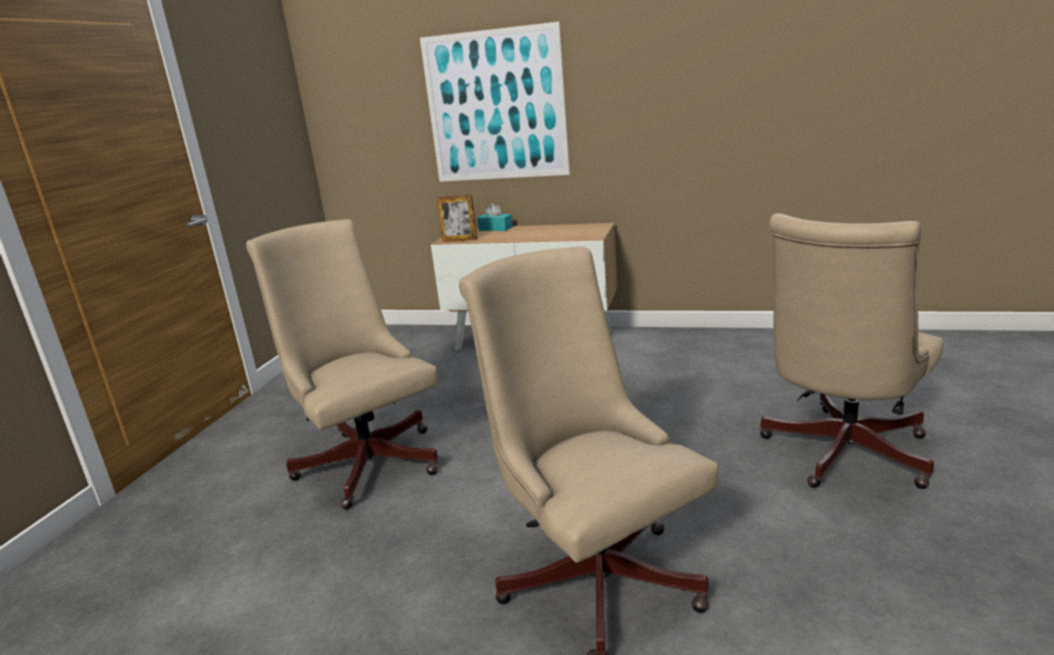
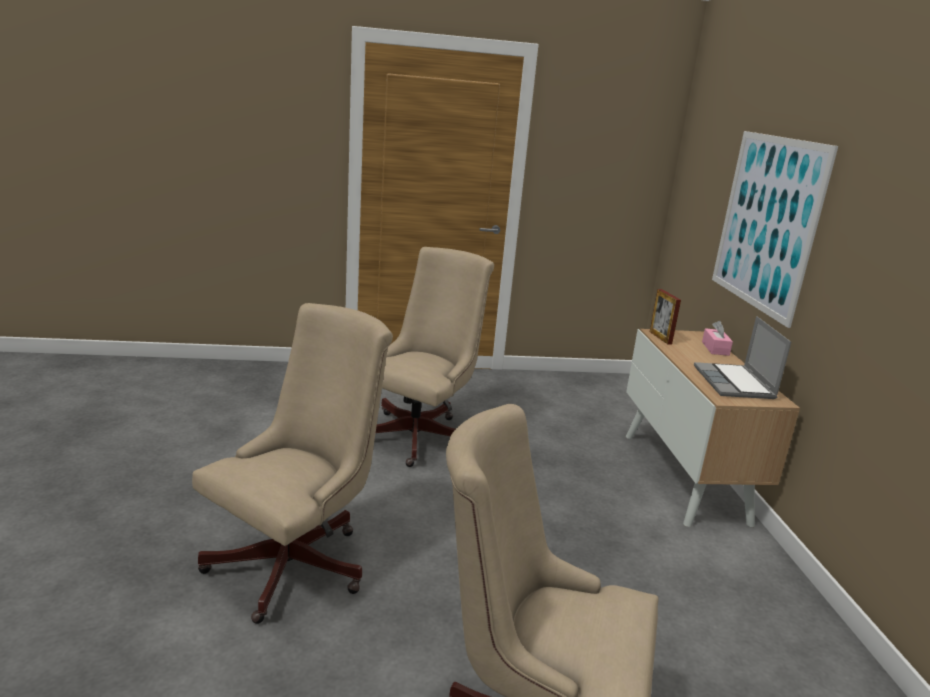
camera: 65 degrees right, 0 degrees up
turquoise tissue box [477,203,513,231] -> pink tissue box [702,321,733,356]
none -> laptop [694,316,791,399]

